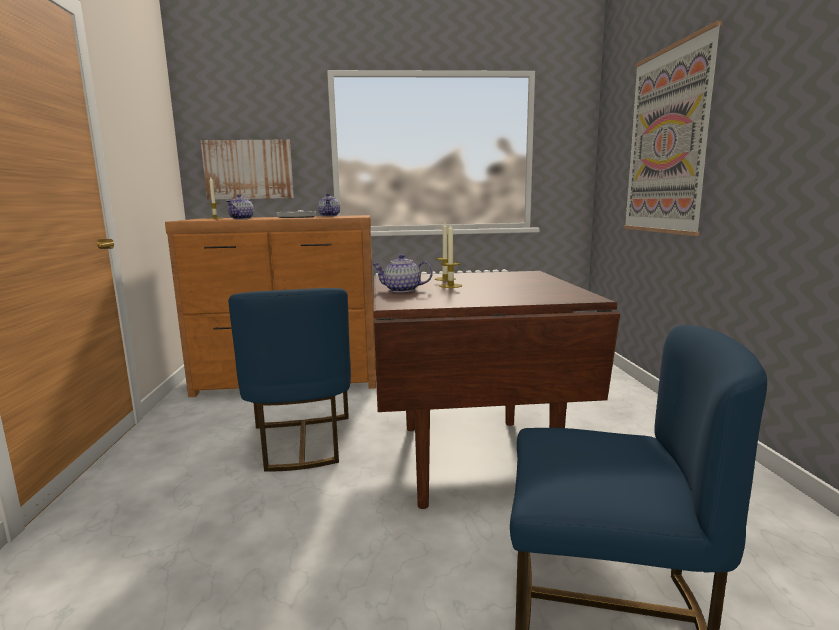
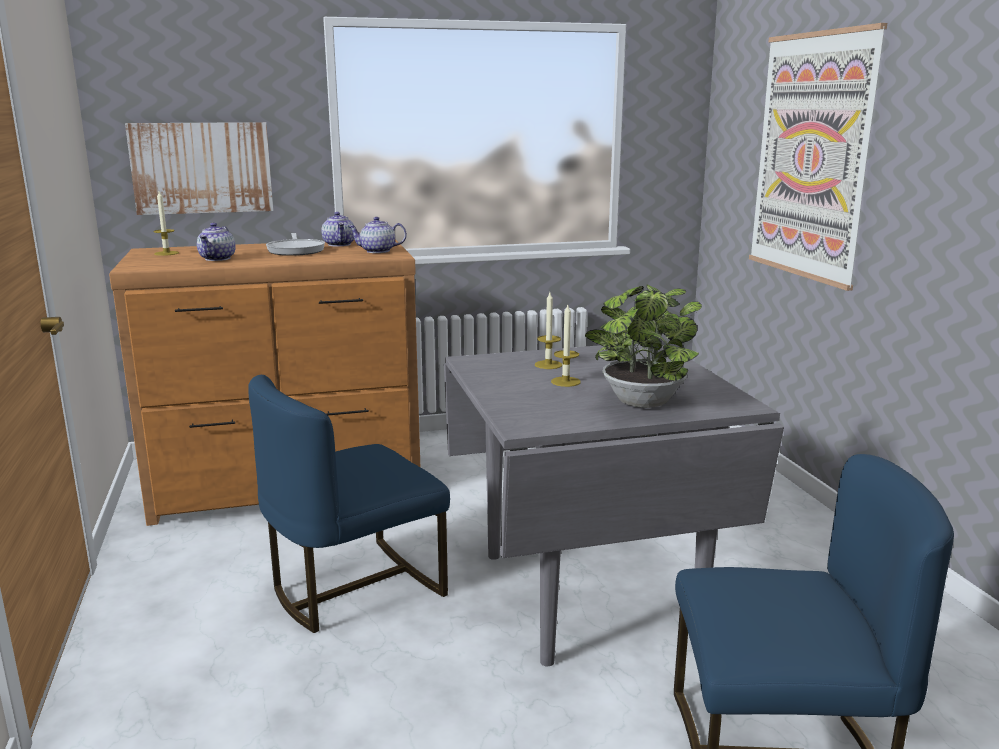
camera: 10 degrees left, 5 degrees up
blue chair [228,288,351,472] -> blue chair turned 75 degrees clockwise [248,375,450,633]
teapot [372,254,433,292] -> teapot moved to [348,217,407,253]
brown dining table [374,271,620,509] -> grey dining table [444,342,784,667]
none -> potted plant [585,285,702,408]

